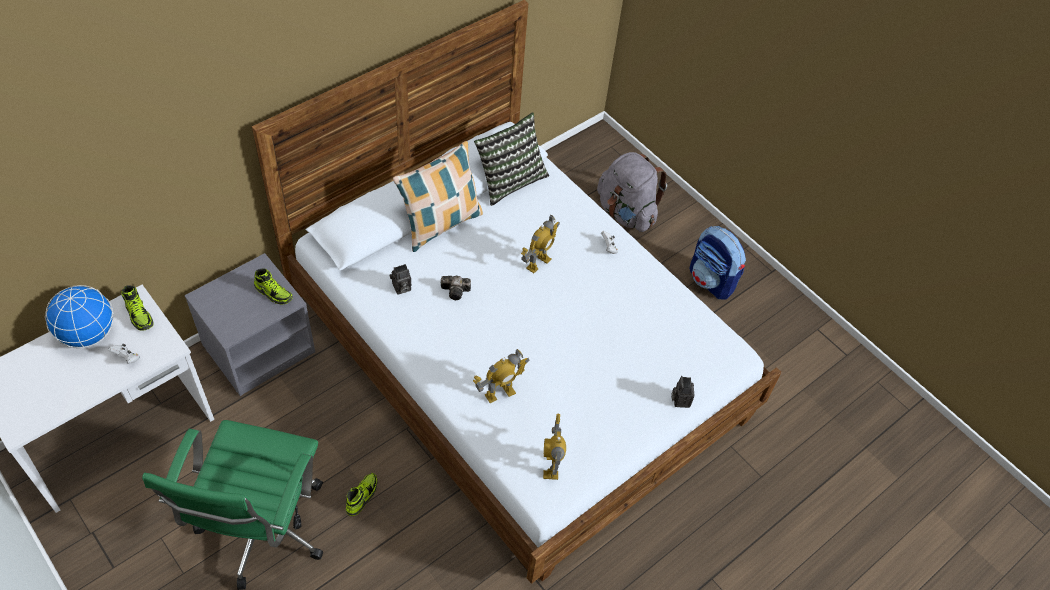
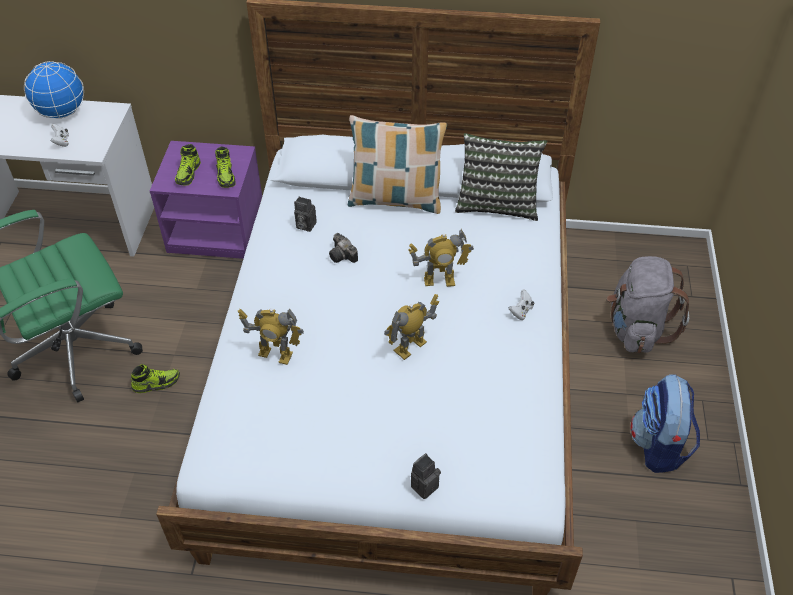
camera: 50 degrees right, 5 degrees down
shoe [121,285,154,331] -> shoe moved to [175,144,201,186]
grey nightstand [185,253,315,396] -> purple nightstand [150,141,262,259]
toy robot [543,413,566,480] -> toy robot moved to [384,294,439,360]

